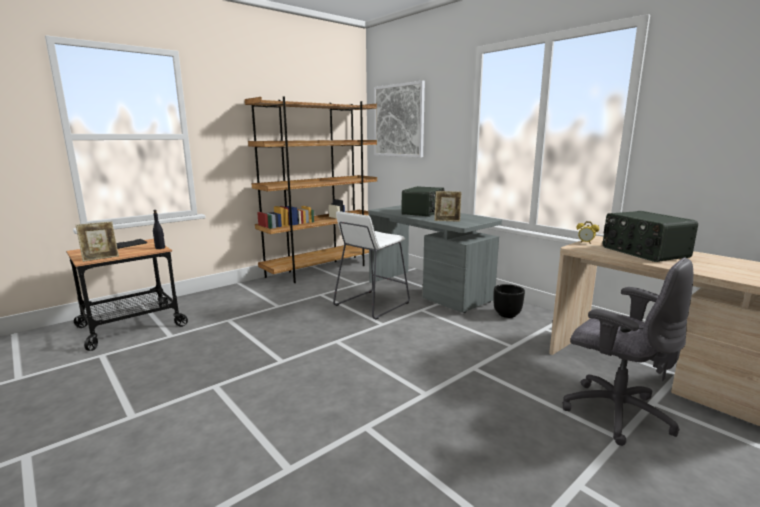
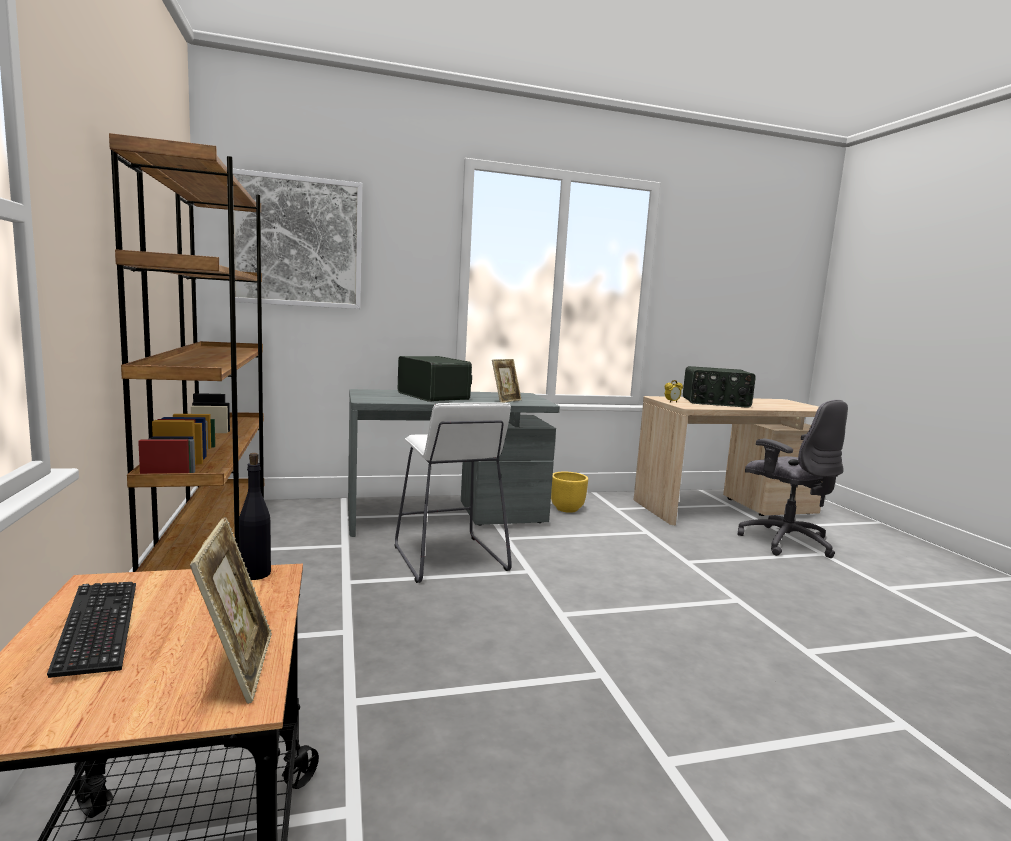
camera: 65 degrees left, 5 degrees down
black planter [493,284,525,318] -> yellow planter [551,472,588,513]
grey office chair [563,257,694,446] -> grey office chair turned 75 degrees clockwise [738,400,848,558]

